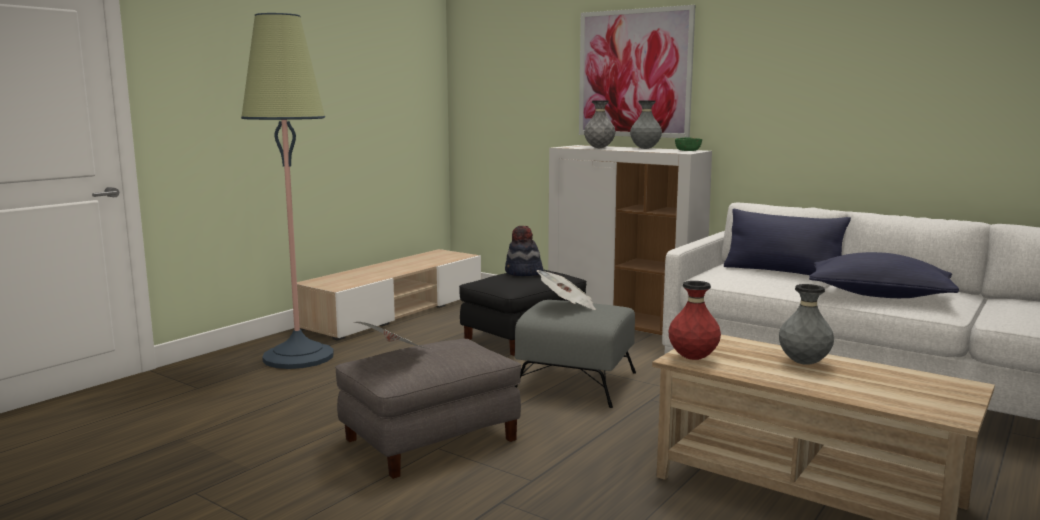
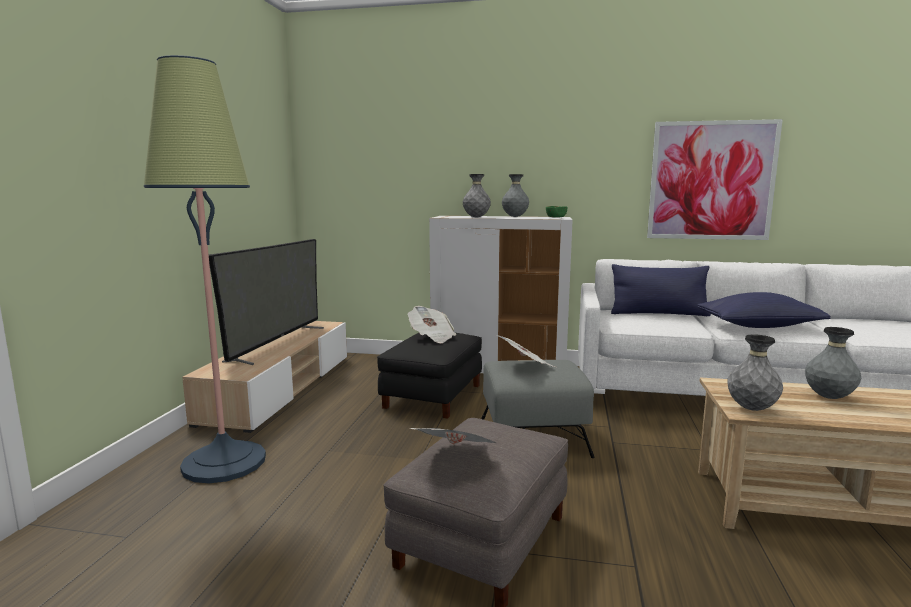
camera: 25 degrees left, 0 degrees up
hat [505,226,543,276] -> newspaper [407,306,456,343]
picture [579,5,695,138] -> picture moved to [647,119,783,240]
red vase [669,281,721,360] -> grey vase [728,334,783,411]
none -> television [209,239,324,365]

